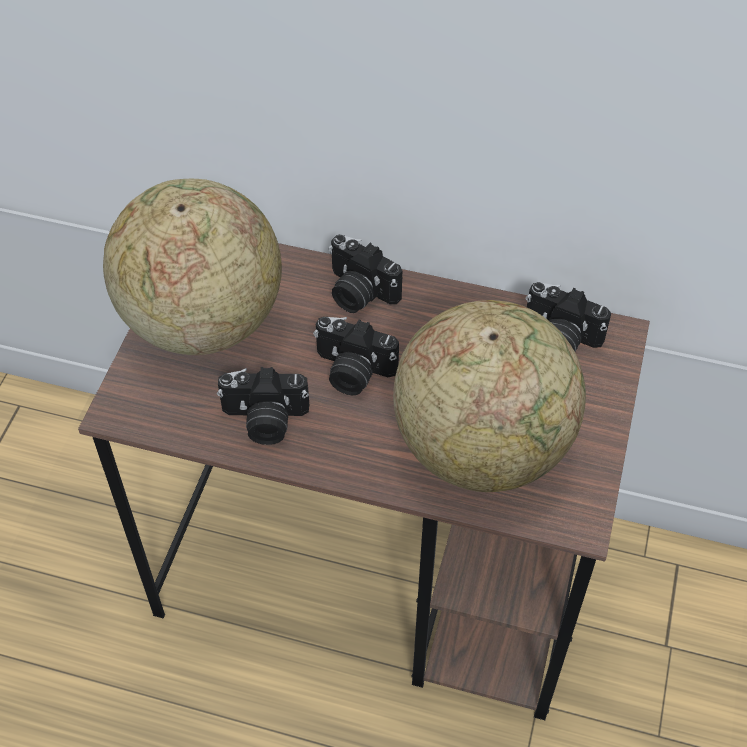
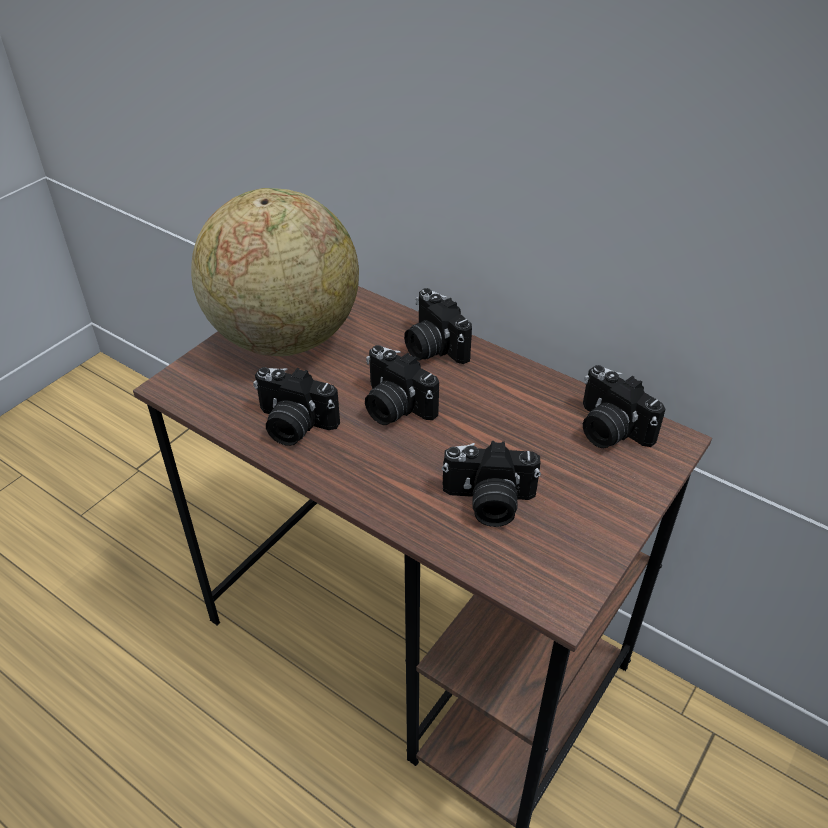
camera: 20 degrees right, 10 degrees down
globe [393,300,586,492] -> camera [442,441,541,527]

